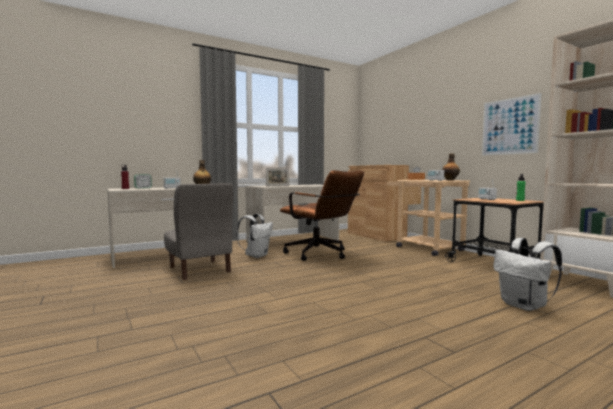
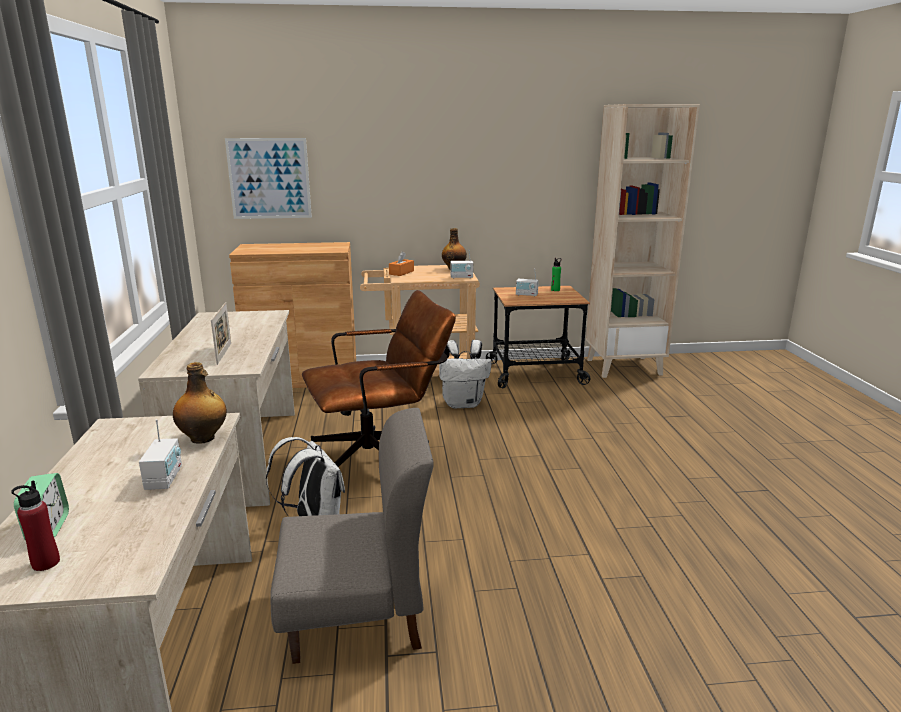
camera: 65 degrees left, 15 degrees up
picture [482,93,542,156] -> picture moved to [225,138,312,219]
white backpack [493,238,562,311] -> white backpack moved to [439,340,492,408]

